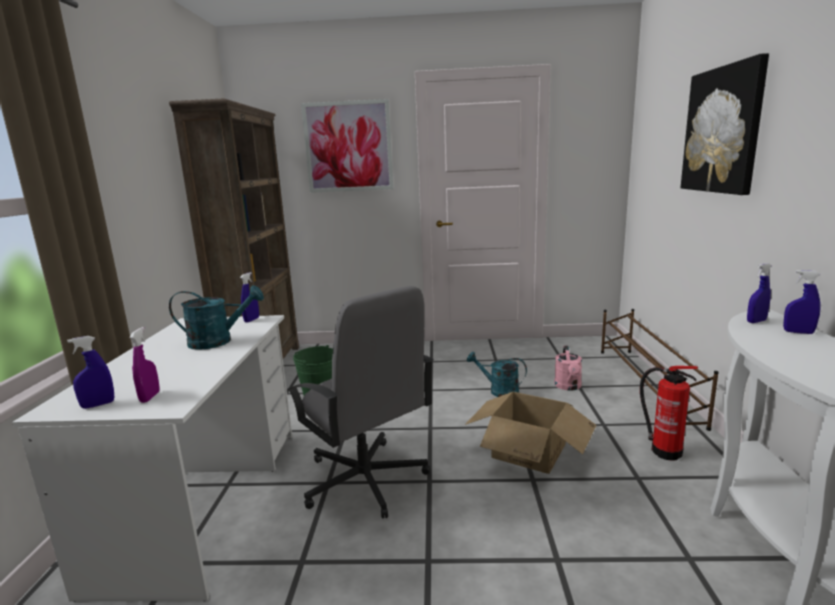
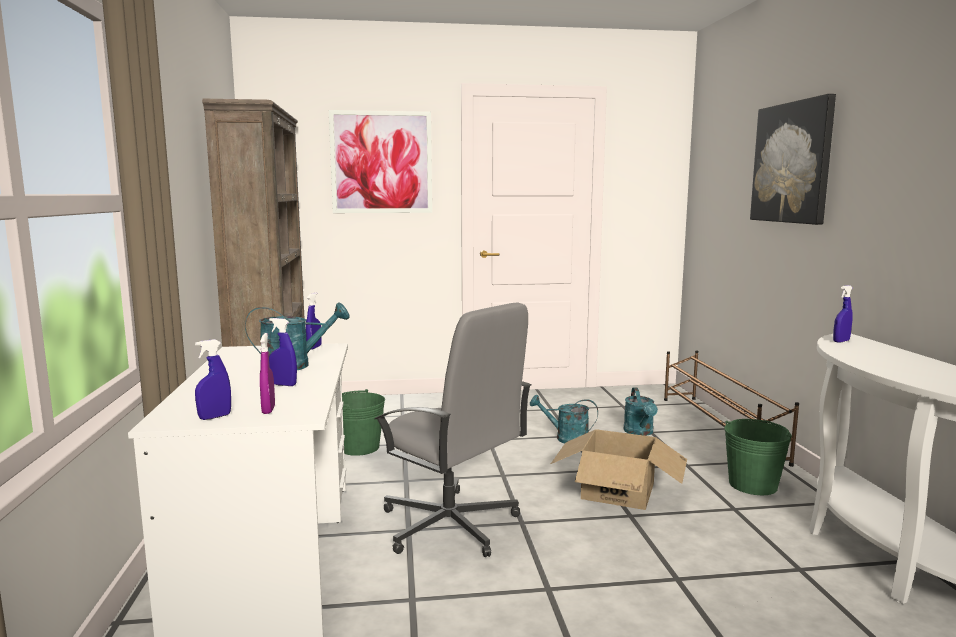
camera: 10 degrees left, 5 degrees down
pink watering can [554,346,582,391] -> turquoise watering can [623,387,658,436]
fire extinguisher [640,366,698,461] -> green bucket [724,419,792,495]
blue spray bottle [783,270,820,334] -> blue spray bottle moved to [269,318,297,386]

